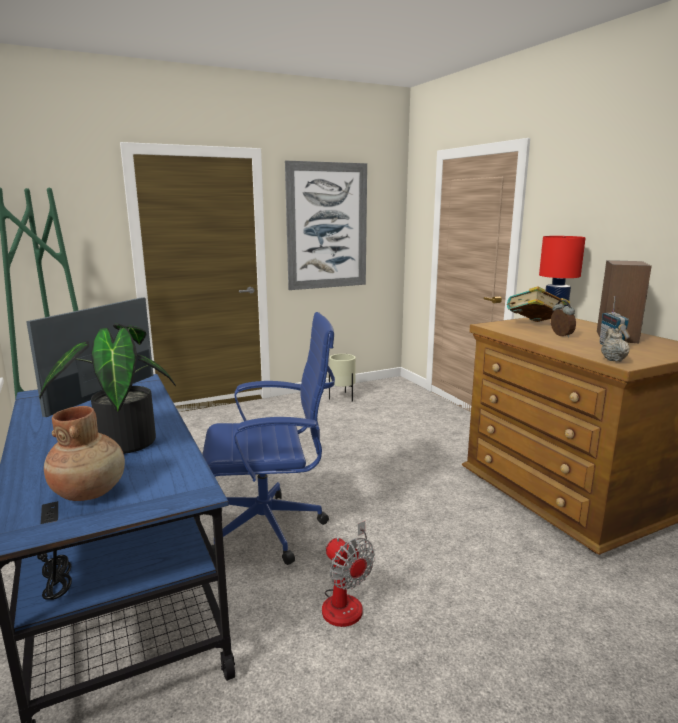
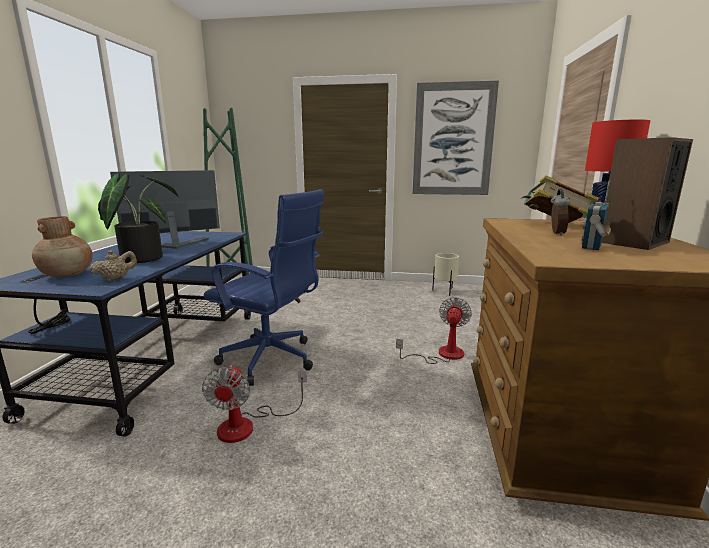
camera: 35 degrees right, 0 degrees up
beige teapot [601,328,630,362] -> beige teapot moved to [90,250,137,281]
none -> fan [396,297,472,364]

